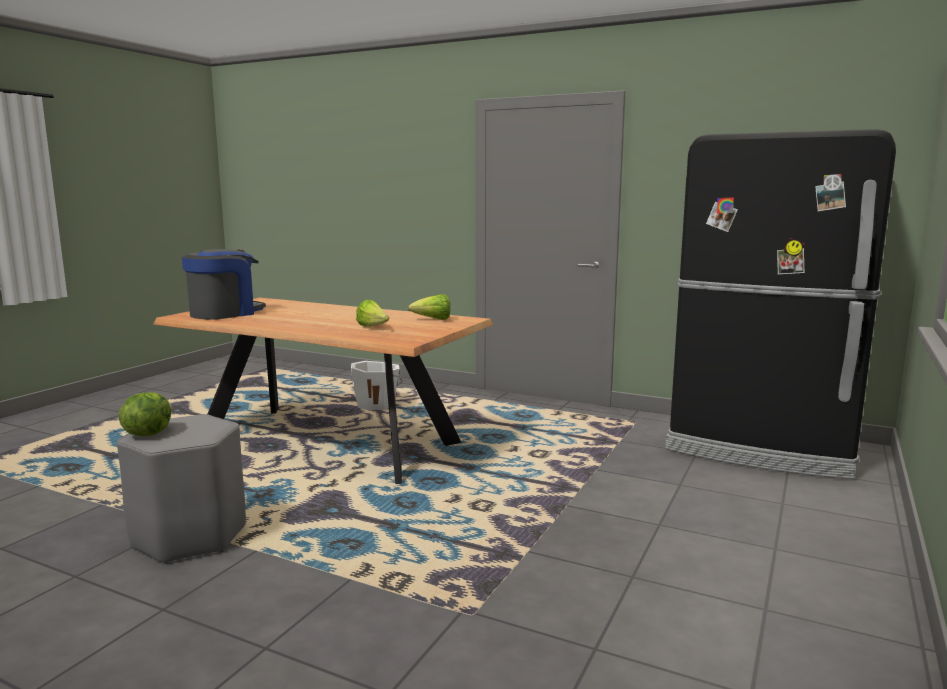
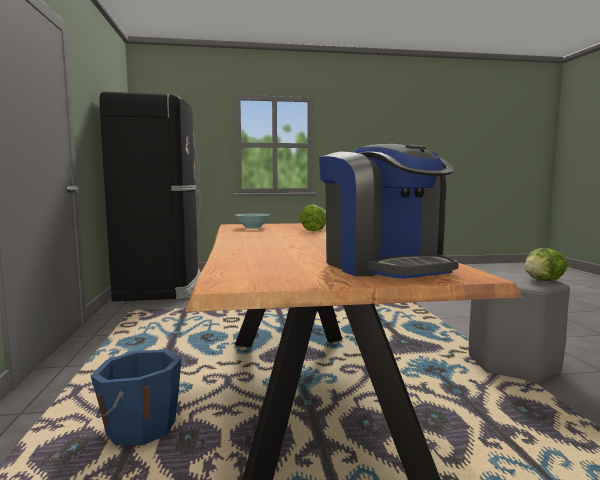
camera: 125 degrees left, 5 degrees down
coffee machine [182,249,266,319] -> coffee machine turned 120 degrees counterclockwise [319,144,459,279]
white bucket [351,361,403,410] -> blue bucket [90,350,181,445]
lettuce [408,294,450,320] -> turquoise bowl [235,213,270,229]

